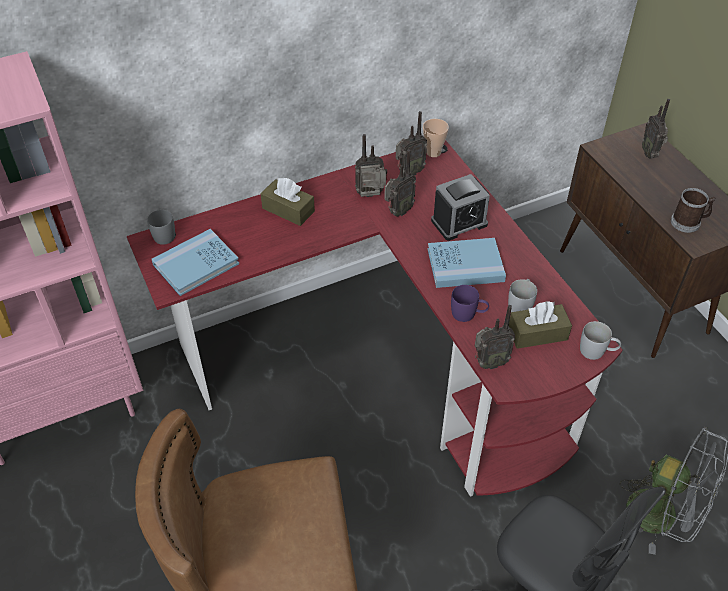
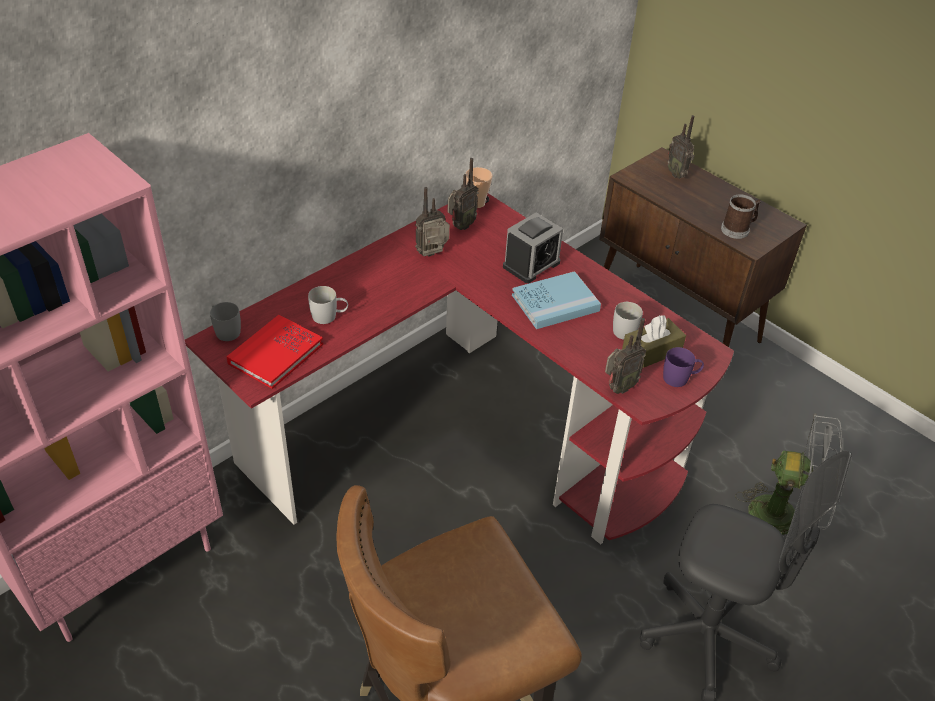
camera: 20 degrees left, 5 degrees down
blue book [152,229,239,296] -> red book [226,315,323,389]
brown tissue box [261,178,315,226] -> none
radio [384,149,416,217] -> none
purple mug [451,285,489,322] -> purple mug moved to [663,347,704,387]
white mug [580,321,621,360] -> white mug moved to [308,286,348,324]

